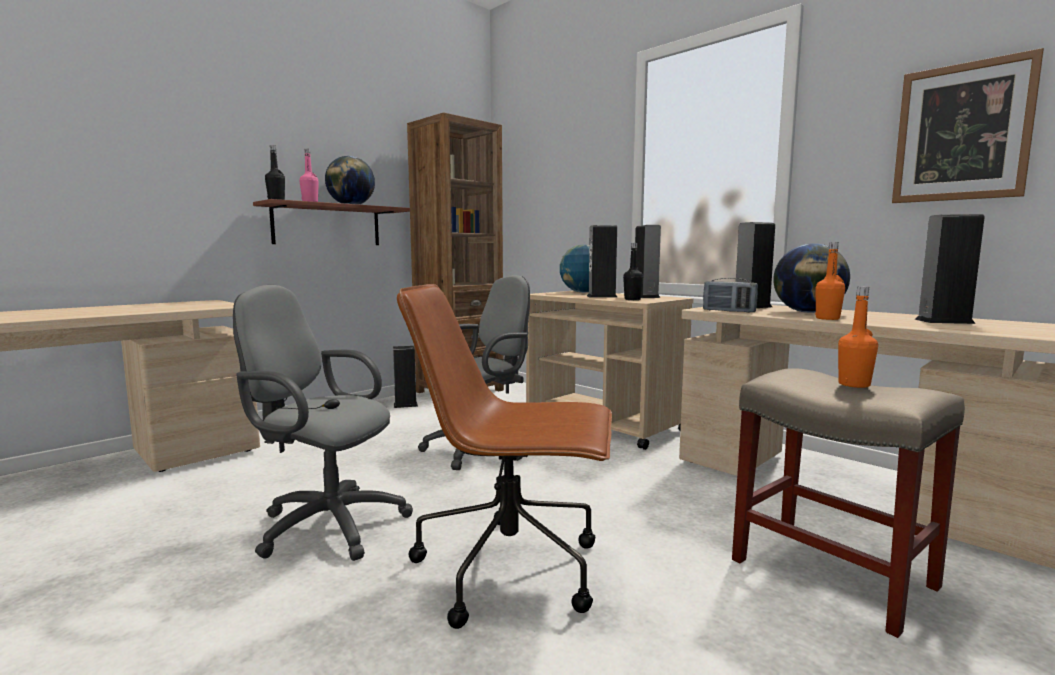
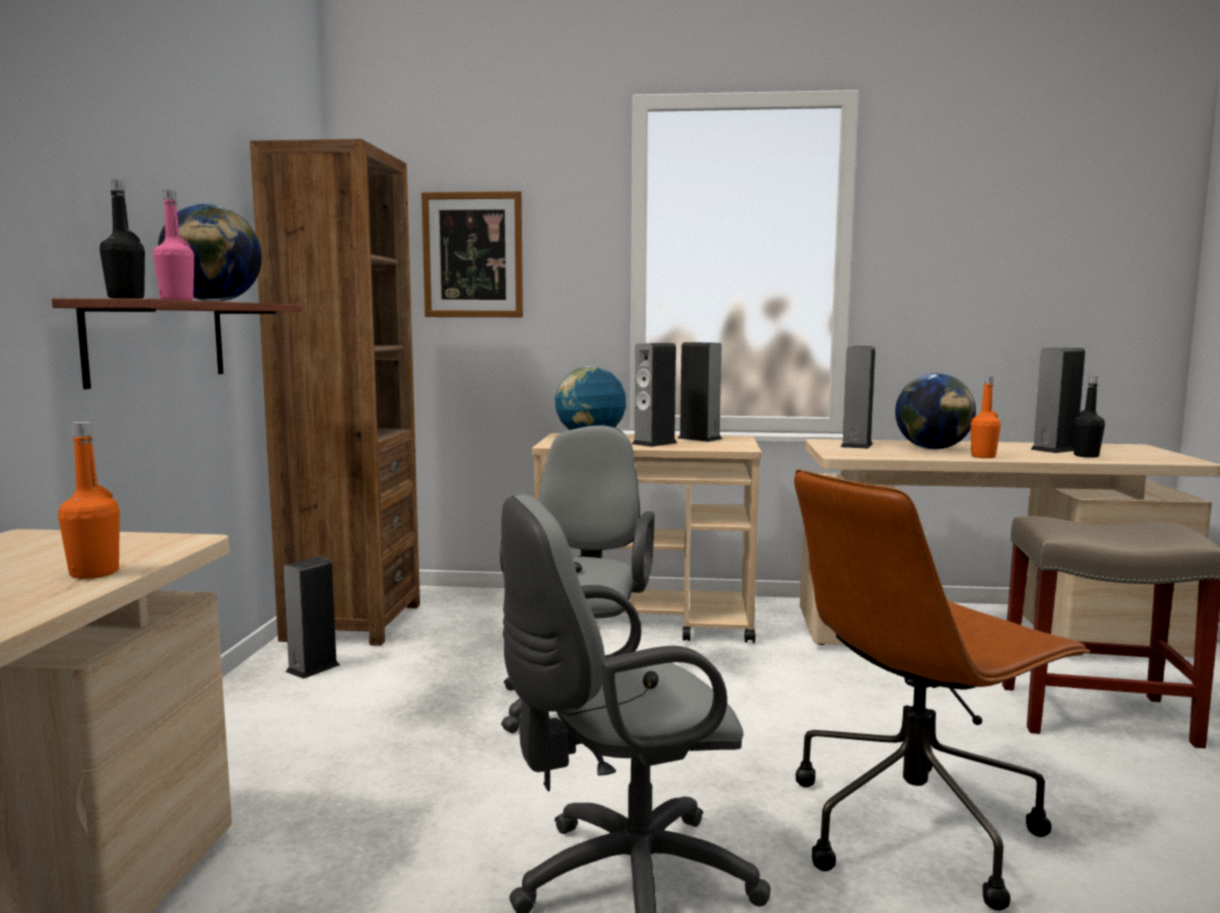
camera: 40 degrees left, 0 degrees up
black bottle [623,243,643,300] -> black bottle moved to [1074,376,1105,458]
radio [703,278,758,313] -> none
orange bottle [838,286,878,388] -> orange bottle moved to [58,422,120,579]
picture [892,48,1044,203] -> picture moved to [421,191,523,317]

